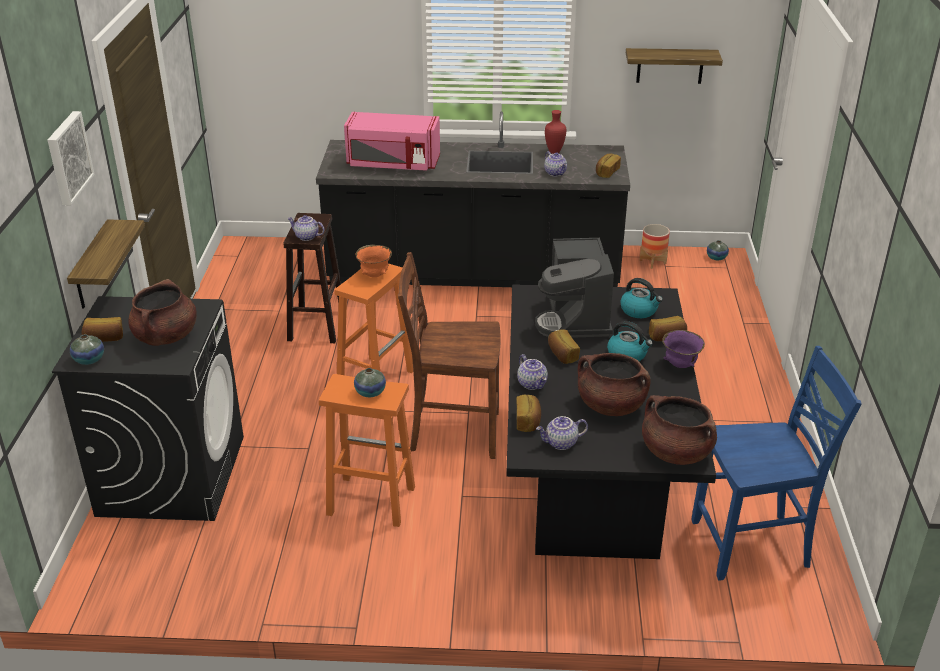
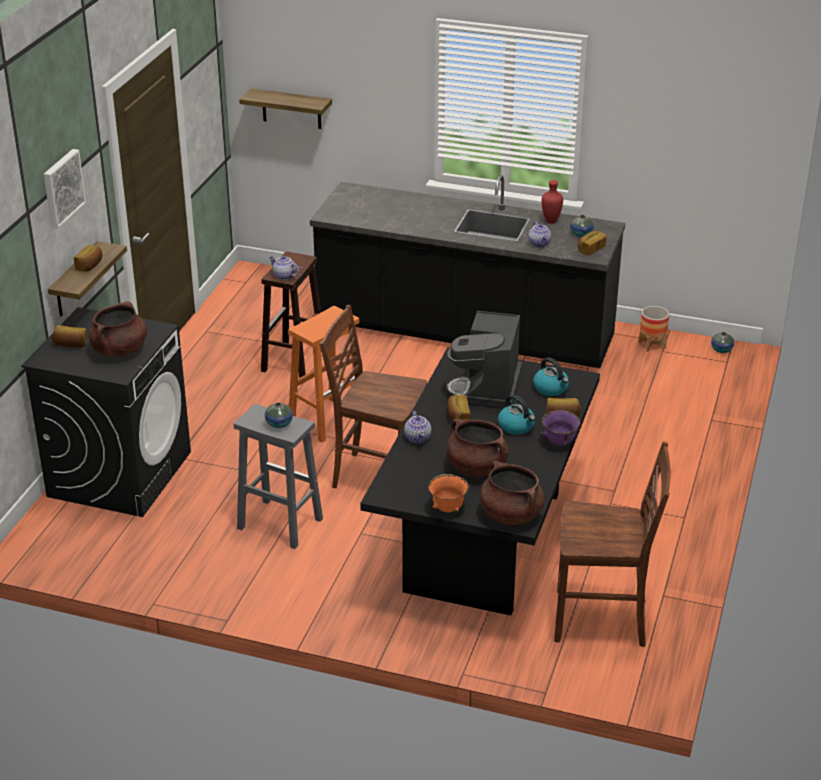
camera: 15 degrees right, 0 degrees up
vase [70,334,104,365] -> vase moved to [570,215,594,237]
orange stool [319,374,415,527] -> grey stool [234,404,323,549]
pink microwave [344,112,440,171] -> none
orange bowl [356,245,392,277] -> orange bowl moved to [428,474,469,512]
bread [516,395,541,432] -> bread moved to [74,245,102,272]
teapot [536,416,588,450] -> none
shelf [626,48,723,84] -> shelf moved to [239,88,332,129]
blue chair [691,346,862,580] -> brown chair [554,442,671,647]

